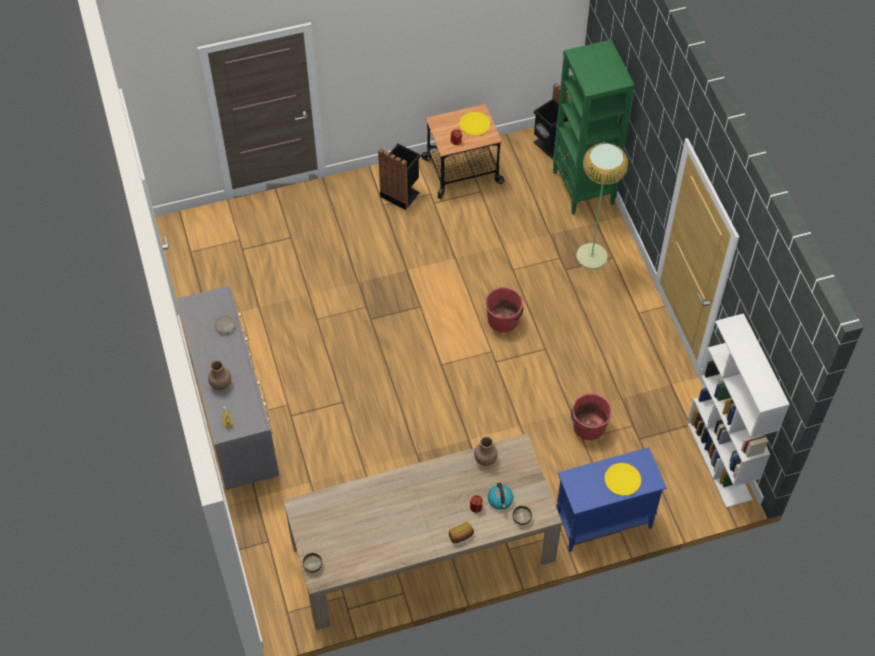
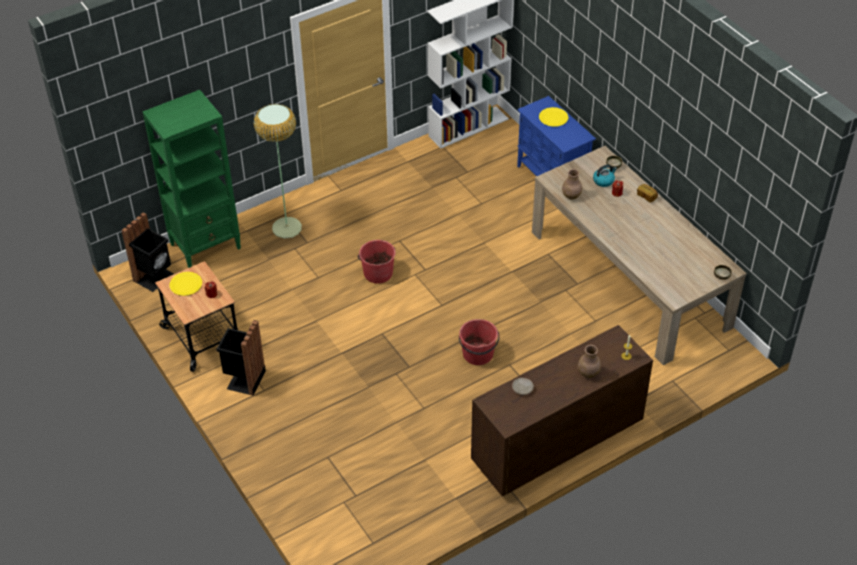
camera: 105 degrees left, 10 degrees down
grey dresser [177,286,279,490] -> brown dresser [471,325,653,496]
red bucket [571,393,612,440] -> red bucket moved to [459,319,500,365]

